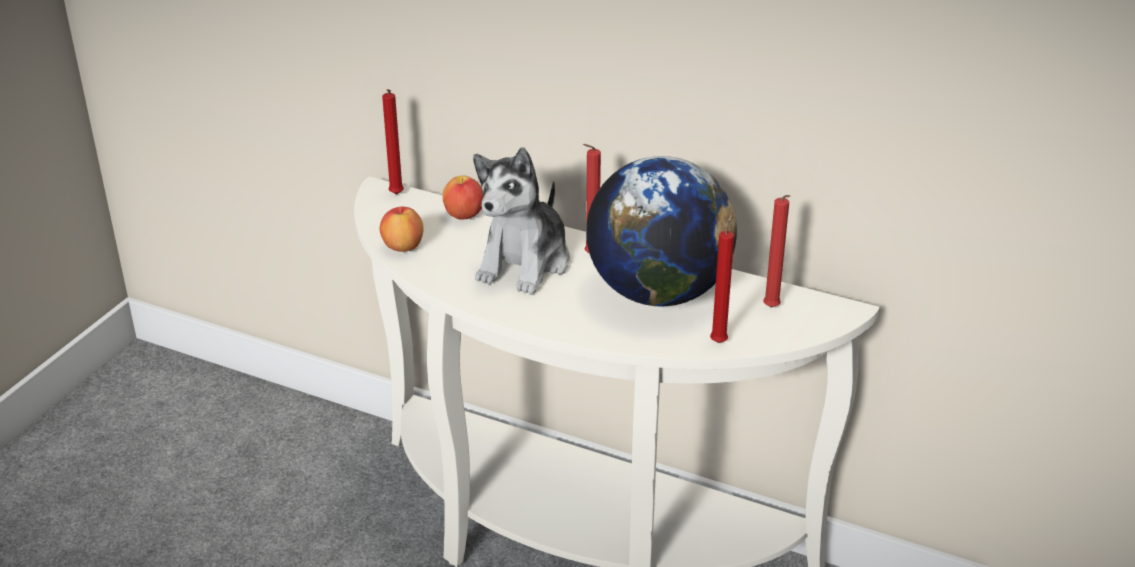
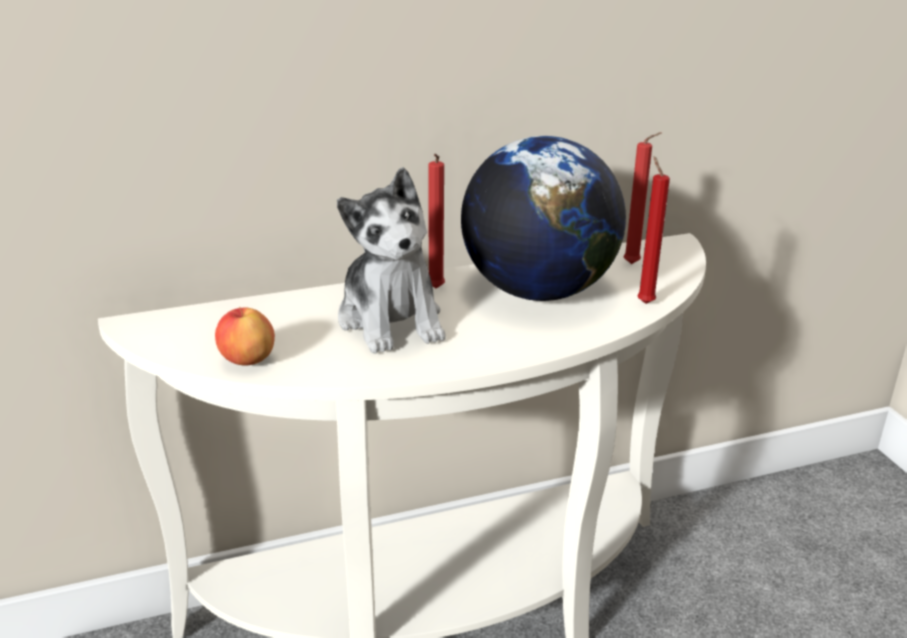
camera: 45 degrees left, 5 degrees down
red candle [382,89,404,195] -> none
apple [442,176,484,220] -> none

